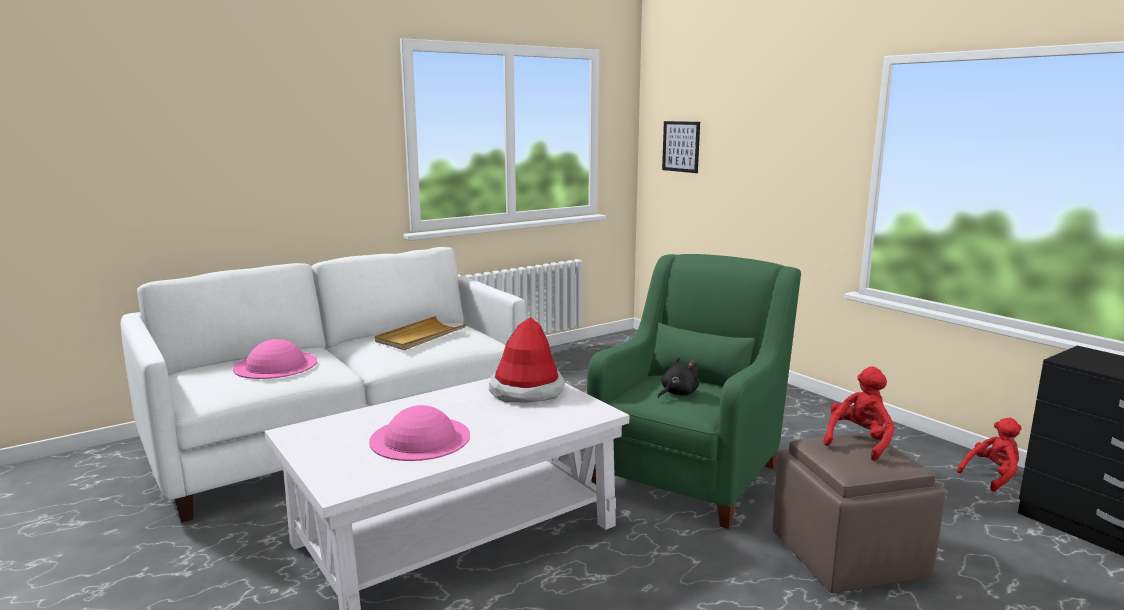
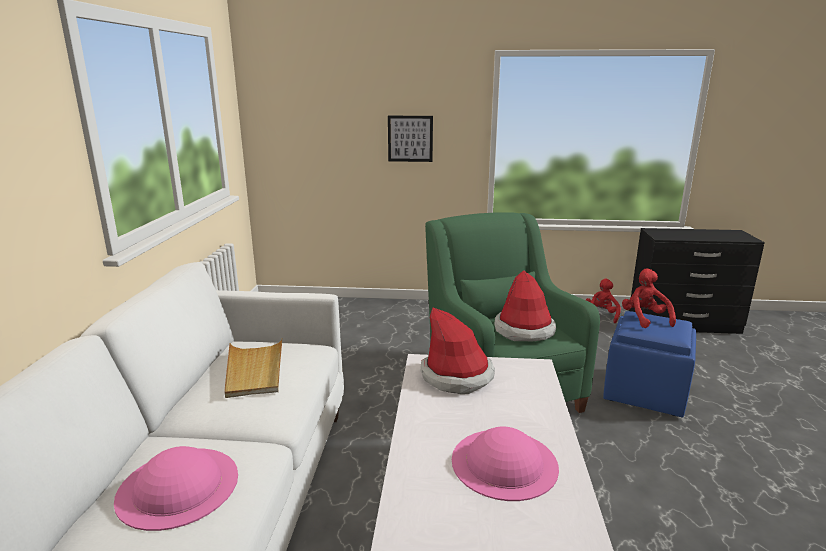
camera: 50 degrees left, 5 degrees up
black plush toy [657,358,699,398] -> hat [494,270,556,342]
picture [662,121,700,173] -> picture moved to [388,116,433,162]
brown ottoman [773,432,946,593] -> blue ottoman [603,311,696,417]

